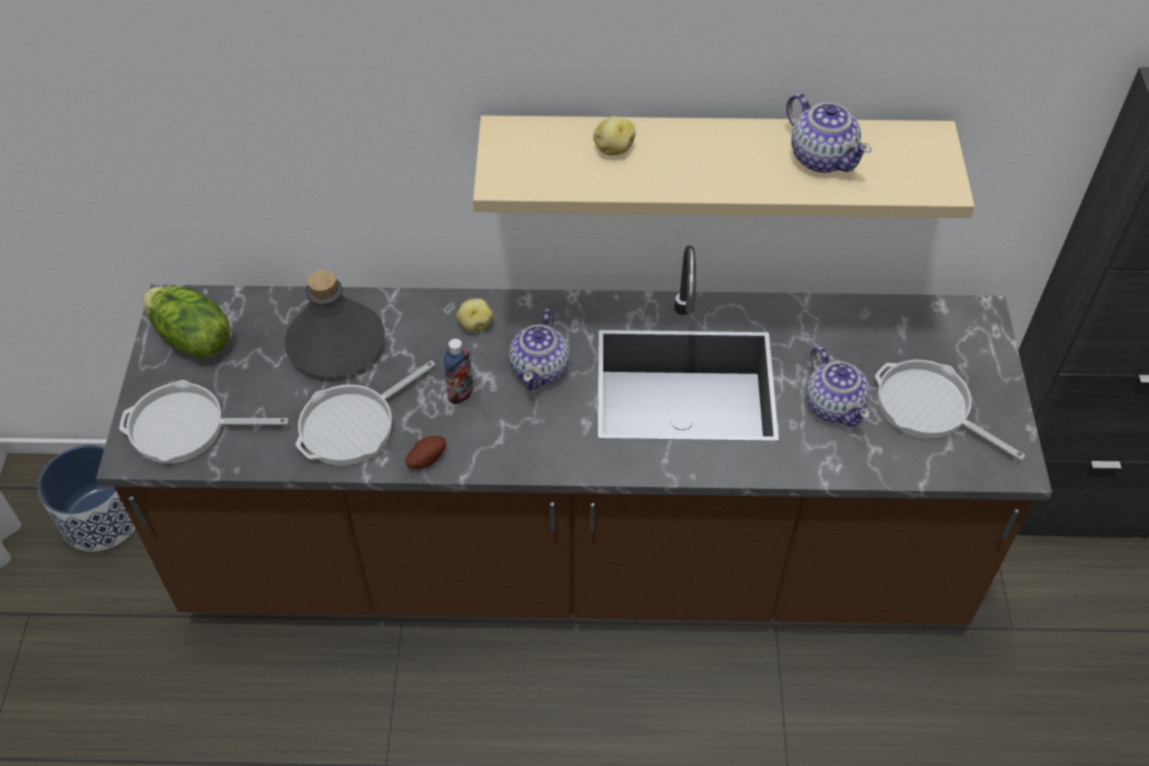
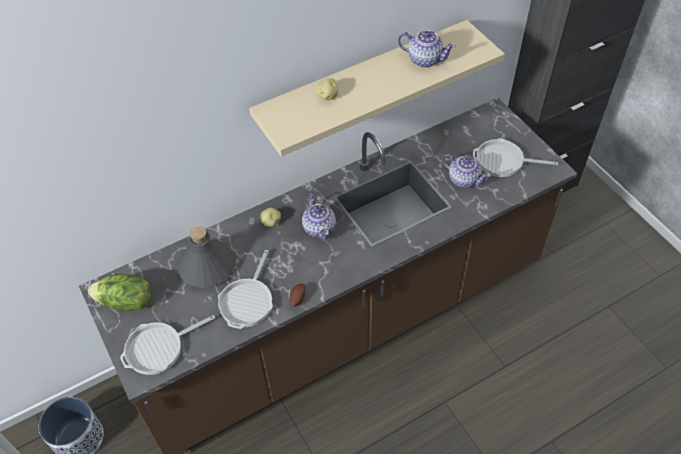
camera: 30 degrees left, 0 degrees up
bottle [444,339,473,404] -> none

